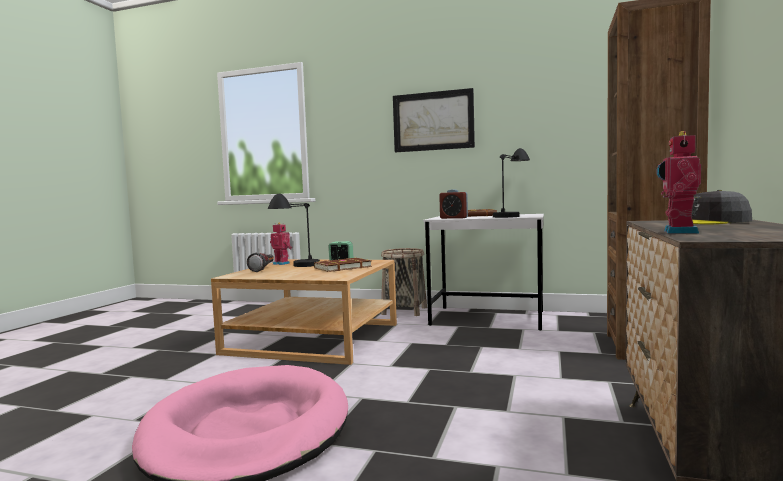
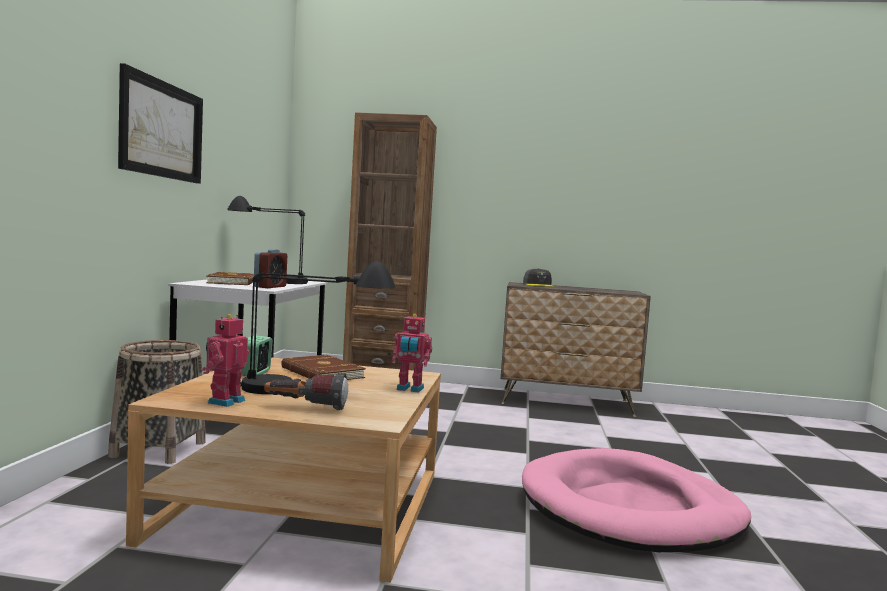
camera: 100 degrees left, 0 degrees up
toy robot [656,131,701,234] -> toy robot moved to [392,314,432,393]

